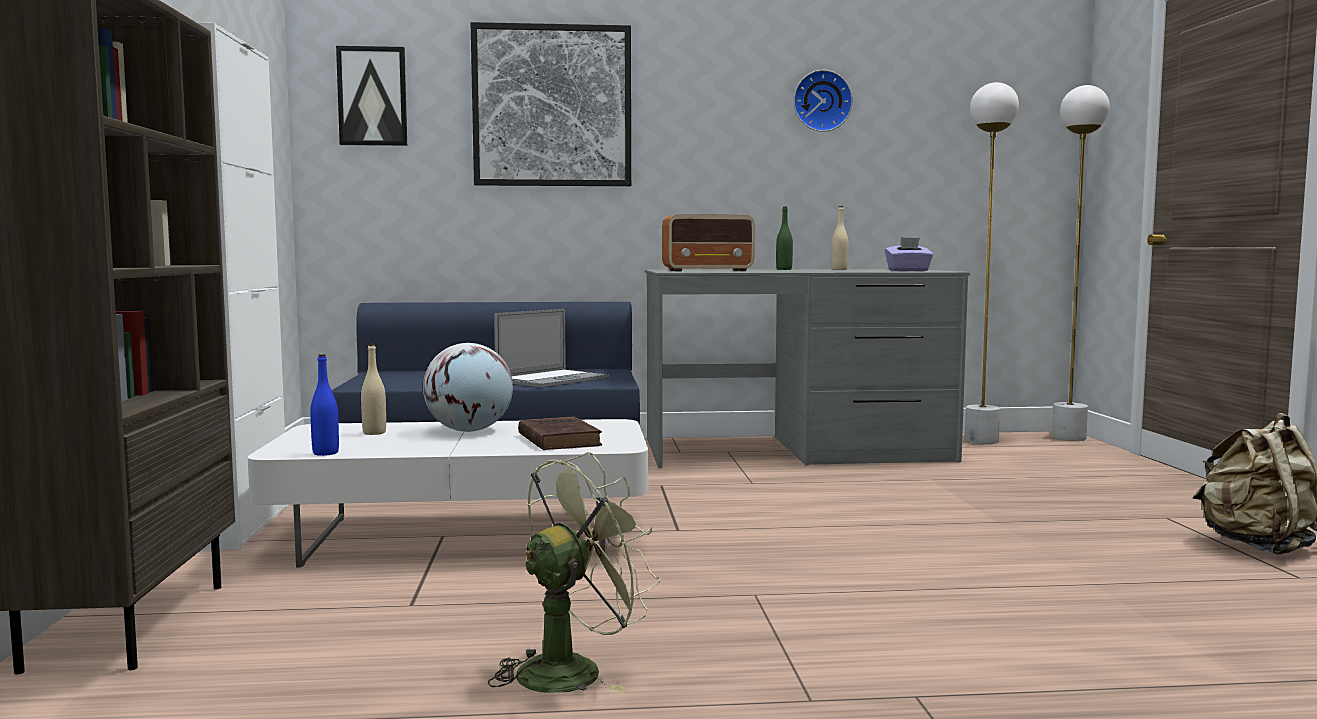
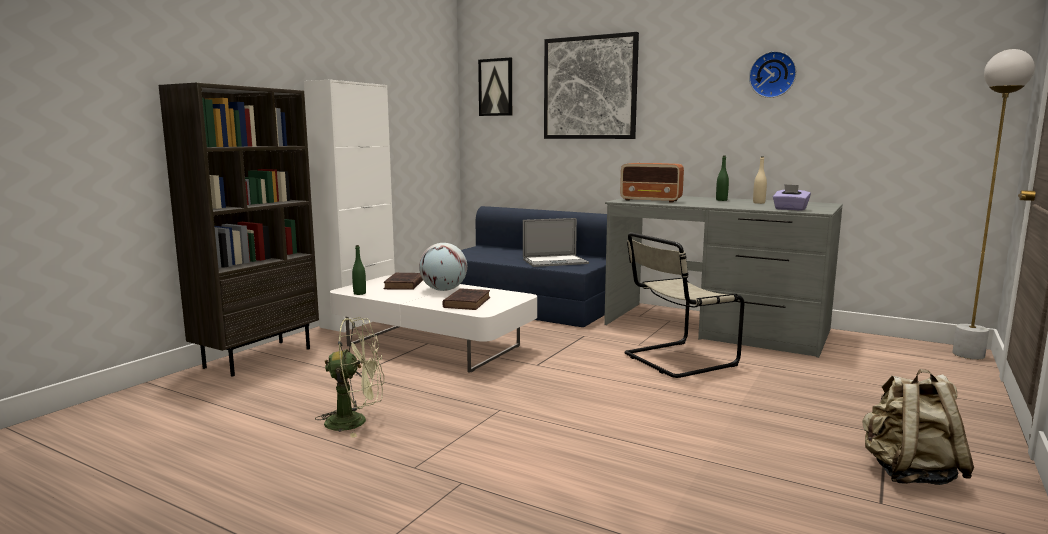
camera: 35 degrees right, 5 degrees up
blue bottle [310,354,339,456] -> green bottle [352,245,366,295]
beige bottle [361,344,386,435] -> brown book [383,273,423,290]
white floor lamp [965,82,1019,444] -> none
none -> beige chair [625,232,744,378]

